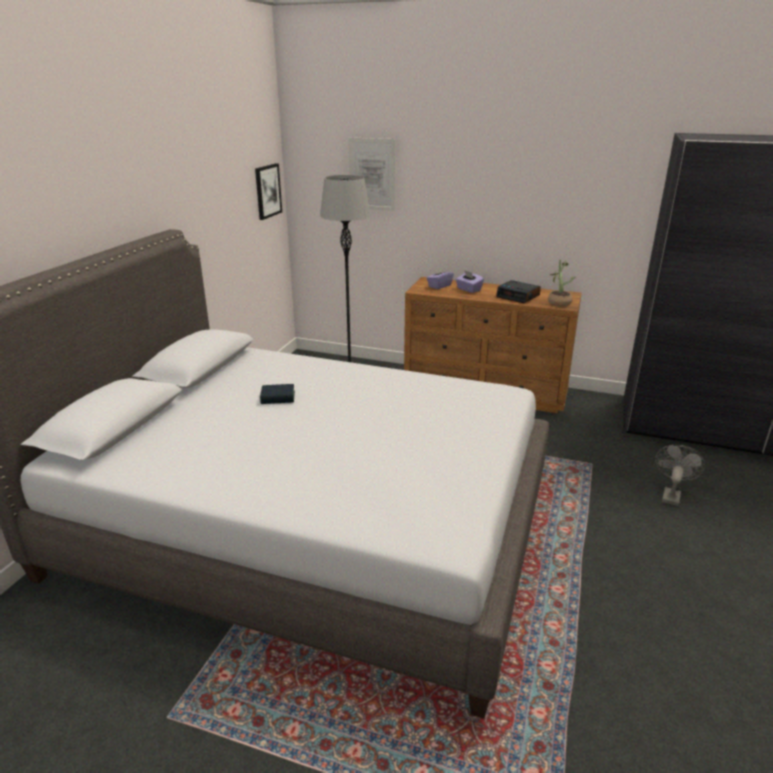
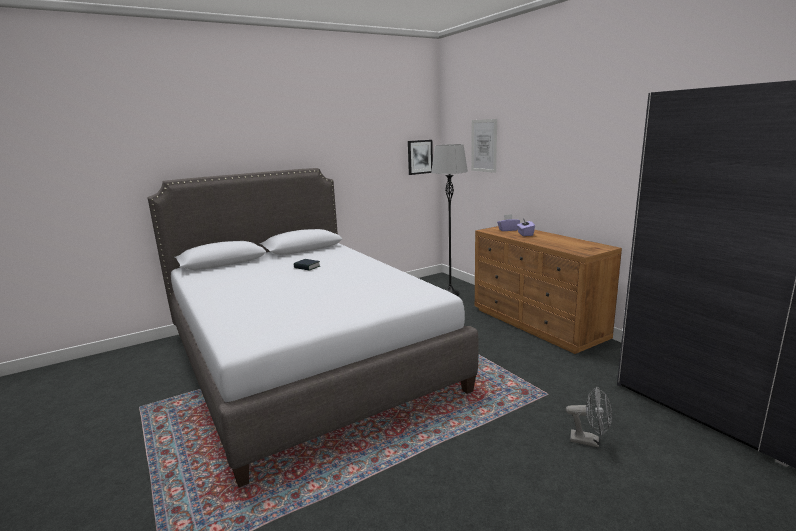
camera: 40 degrees right, 10 degrees down
alarm clock [496,280,541,303] -> none
potted plant [548,260,575,307] -> none
grey fan [655,445,705,506] -> grey fan turned 45 degrees clockwise [566,387,612,448]

